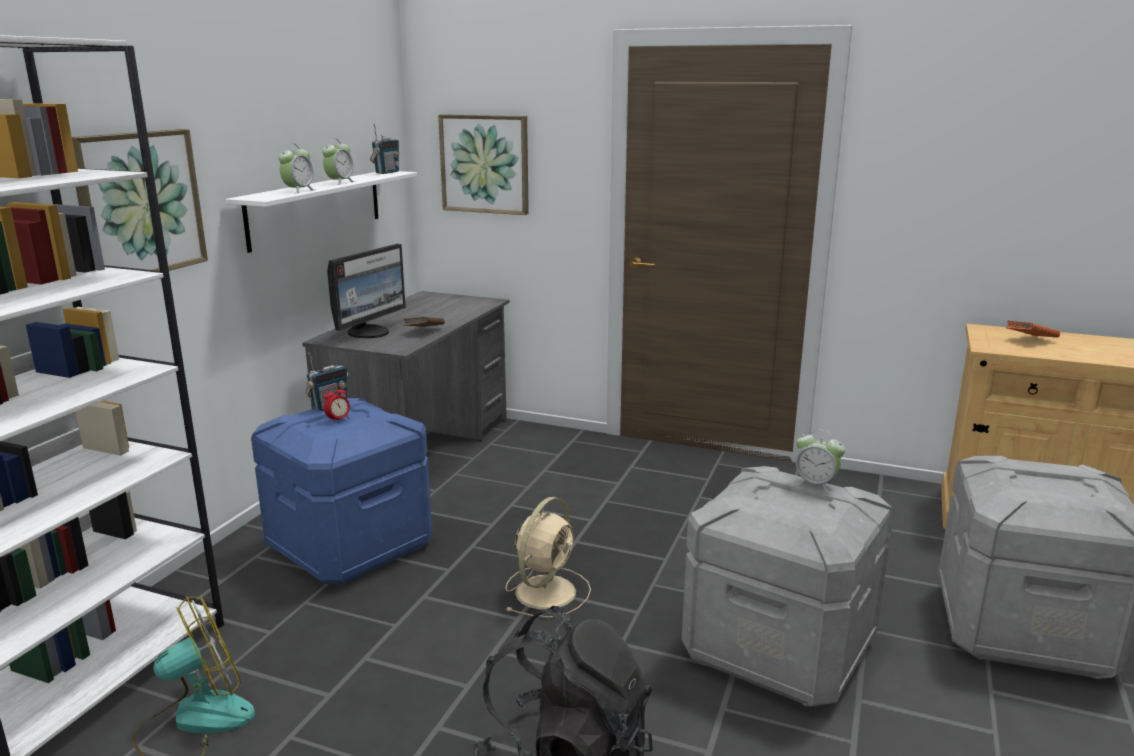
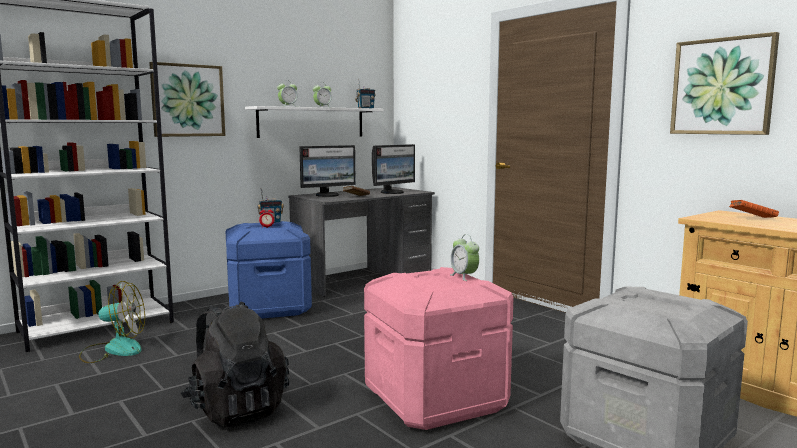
camera: 30 degrees right, 10 degrees down
picture [438,114,529,215] -> picture moved to [670,32,779,135]
beige fan [505,497,591,618] -> none
grey storage box [682,466,894,706] -> pink storage box [364,267,513,430]
none -> monitor [372,144,415,194]

